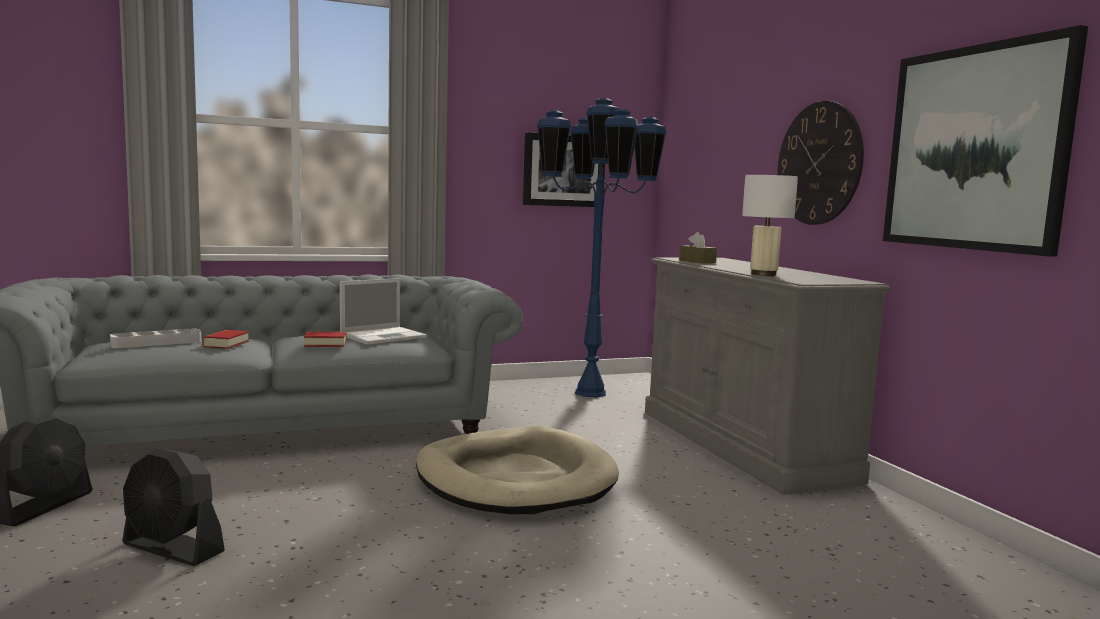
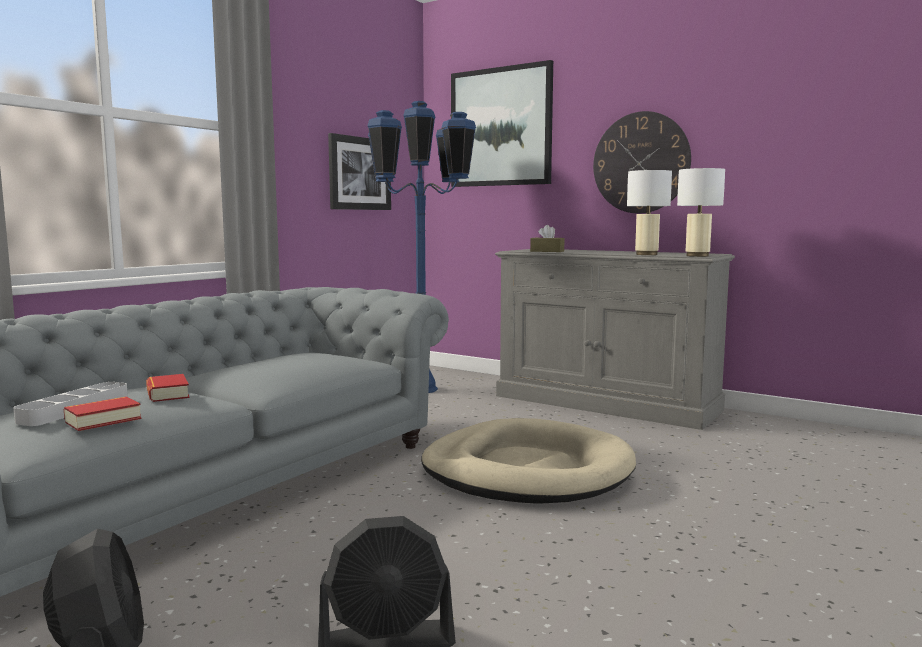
camera: 35 degrees left, 0 degrees up
book [304,332,346,347] -> book moved to [64,397,141,431]
laptop [340,278,427,345] -> none
picture [883,25,1088,257] -> picture moved to [451,60,553,187]
none -> white table lamp [677,168,725,257]

